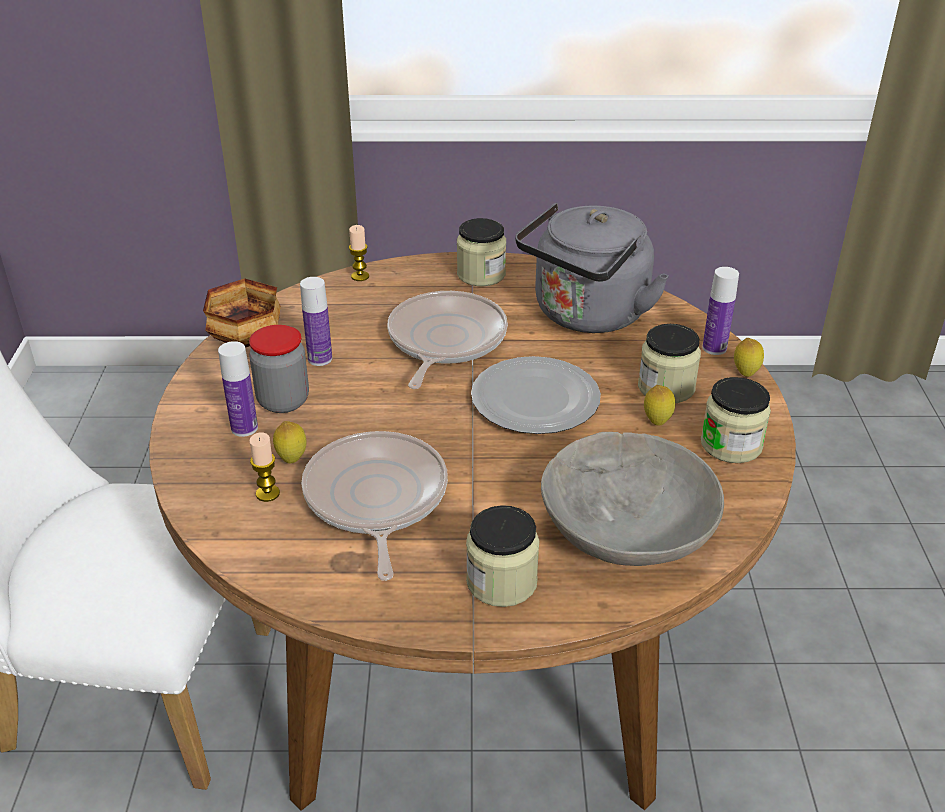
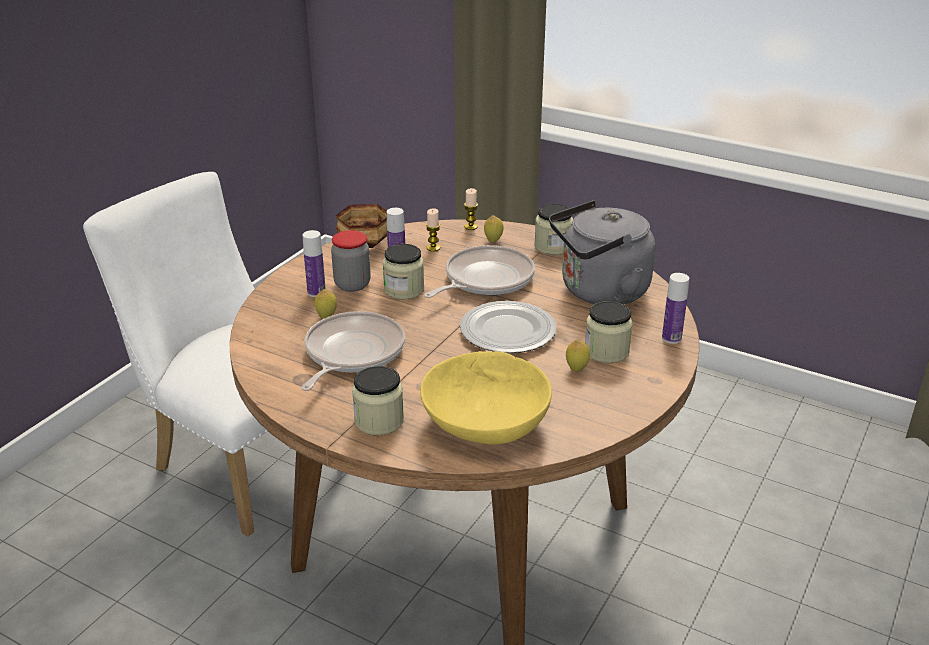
camera: 30 degrees right, 5 degrees down
candle [249,432,280,502] -> candle moved to [426,208,440,252]
grey bowl [541,432,724,566] -> yellow bowl [420,351,552,444]
jar [701,377,771,463] -> jar moved to [383,244,424,300]
lemon [734,338,764,377] -> lemon moved to [484,215,503,242]

